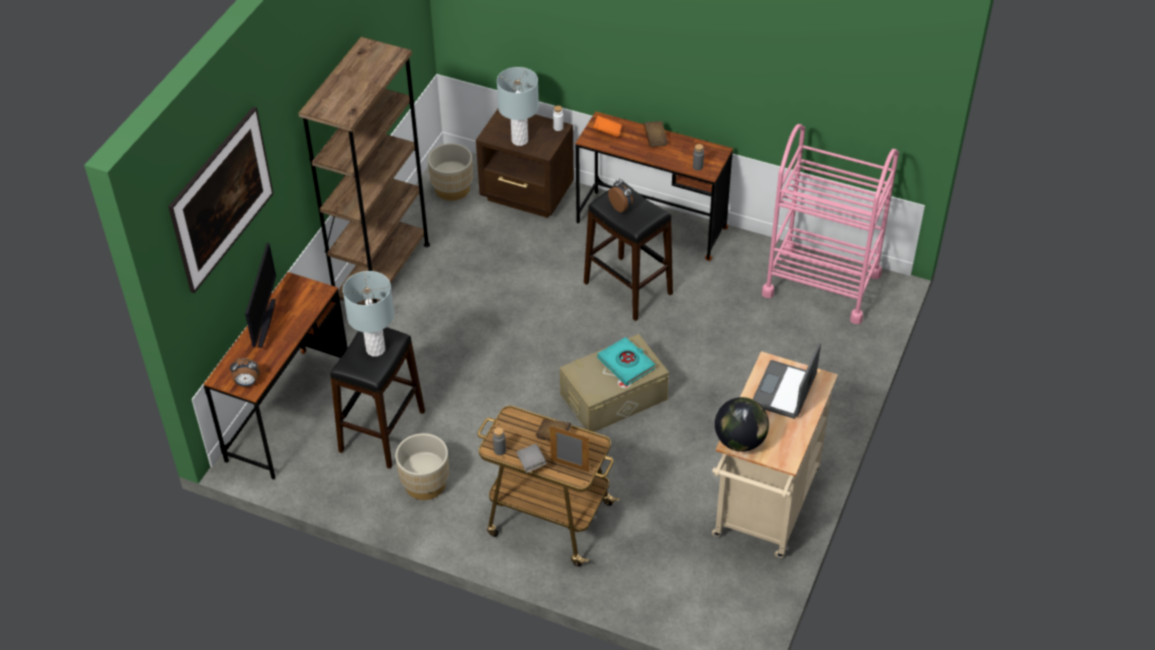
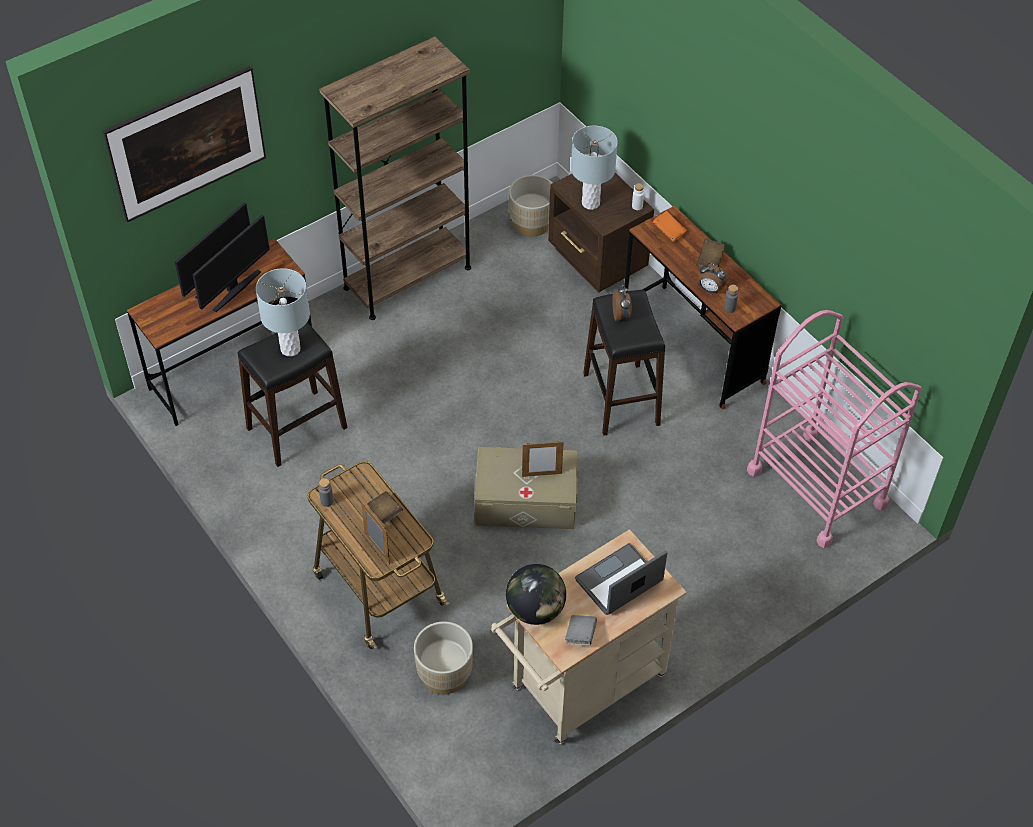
camera: 30 degrees right, 5 degrees up
alarm clock [230,358,260,387] -> alarm clock moved to [698,263,728,293]
beige planter [395,433,449,500] -> beige planter moved to [414,621,473,694]
grey book [516,444,547,473] -> grey book moved to [565,615,597,645]
turquoise book [597,337,655,386] -> picture frame [522,441,564,477]
none -> monitor [192,215,270,312]

